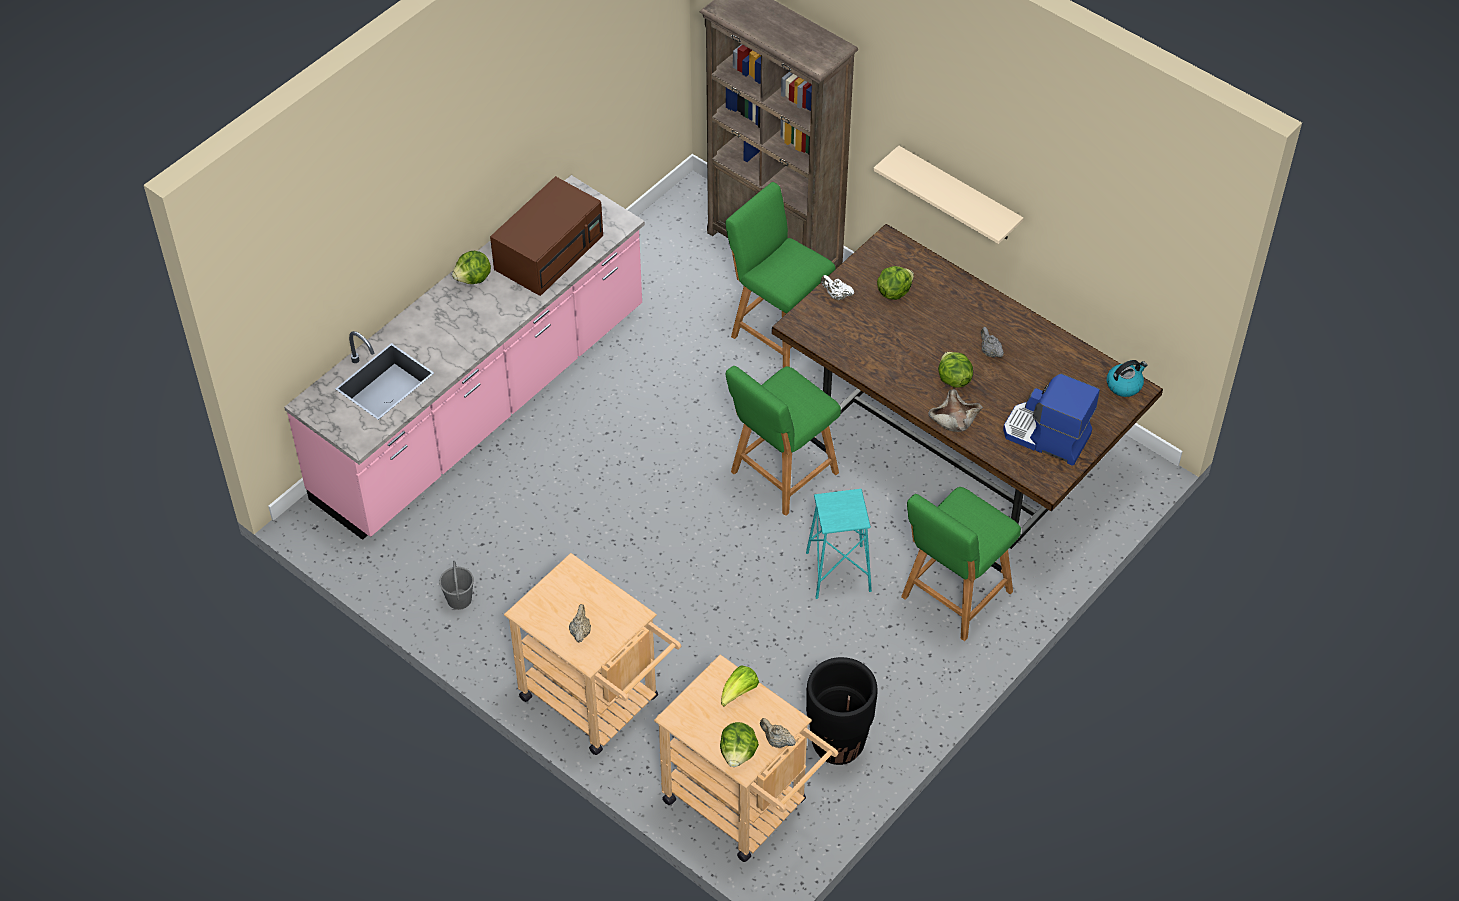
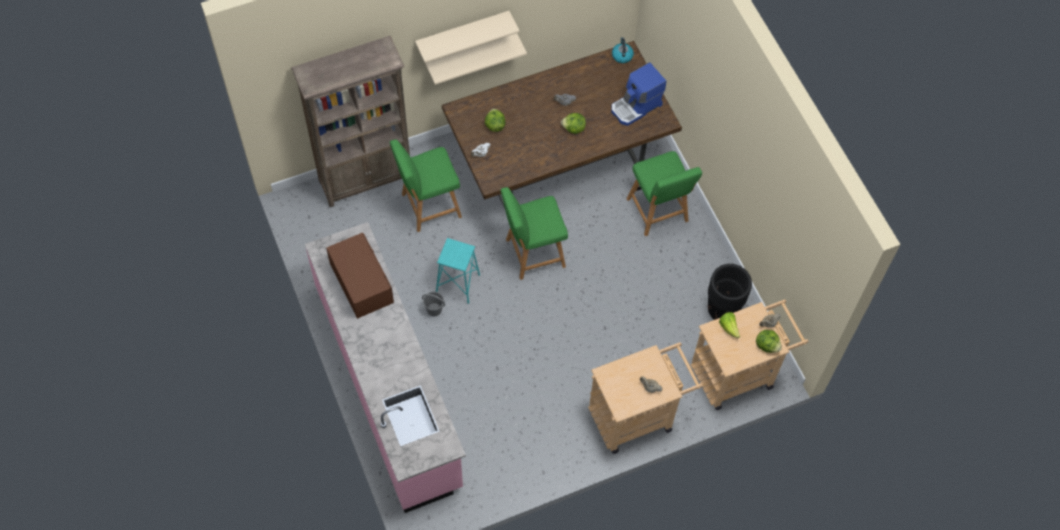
camera: 65 degrees left, 10 degrees up
grey bucket [439,561,474,610] -> grey bucket moved to [422,291,445,317]
lettuce [452,251,491,284] -> none
green chair [726,366,841,516] -> green chair turned 90 degrees clockwise [501,187,568,280]
turquoise stool [806,489,872,599] -> turquoise stool moved to [436,238,480,304]
beige bowl [928,389,983,432] -> none
none -> beige shelf [415,11,519,63]

